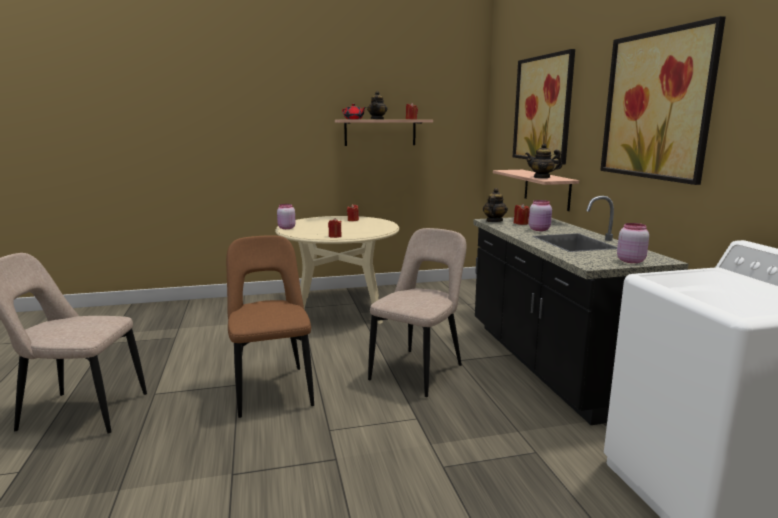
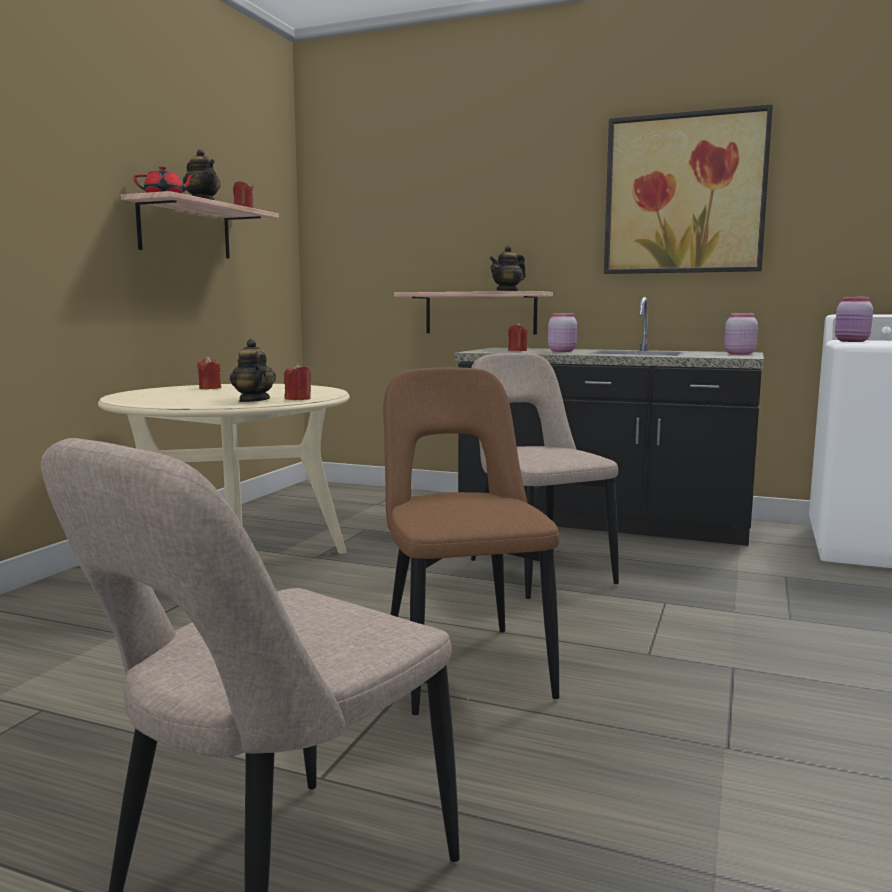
camera: 55 degrees left, 5 degrees down
brown chair [226,235,314,418] -> brown chair turned 60 degrees clockwise [383,367,560,715]
pink jar [277,204,296,229] -> pink jar moved to [835,297,873,342]
teapot [483,188,508,222] -> teapot moved to [230,339,276,402]
picture [513,49,575,165] -> none

